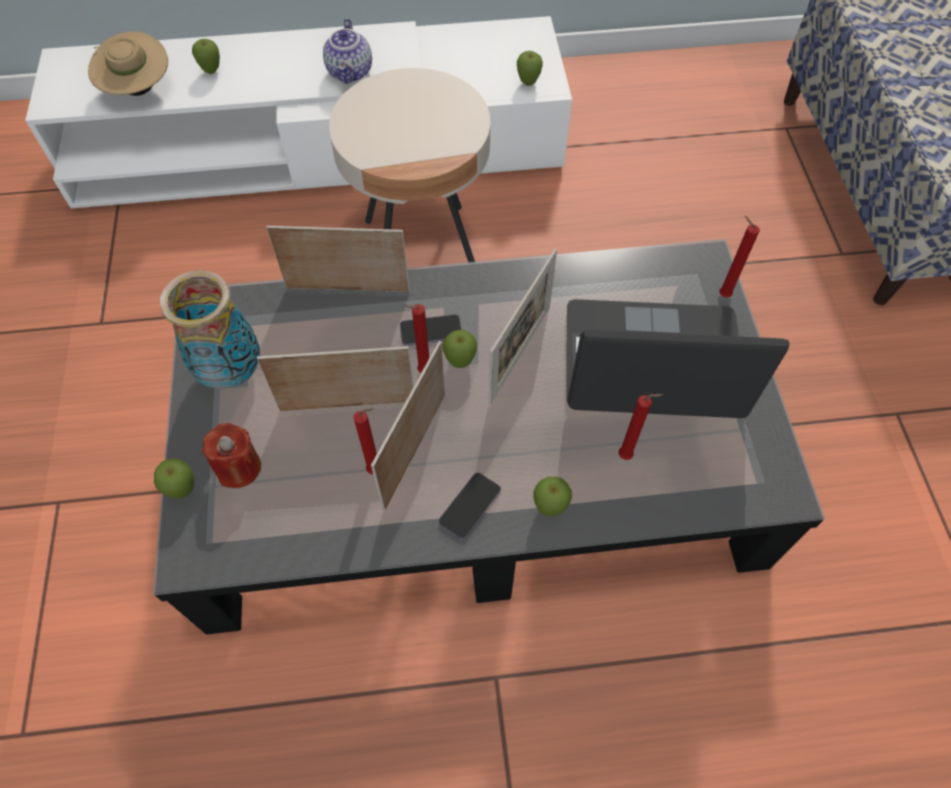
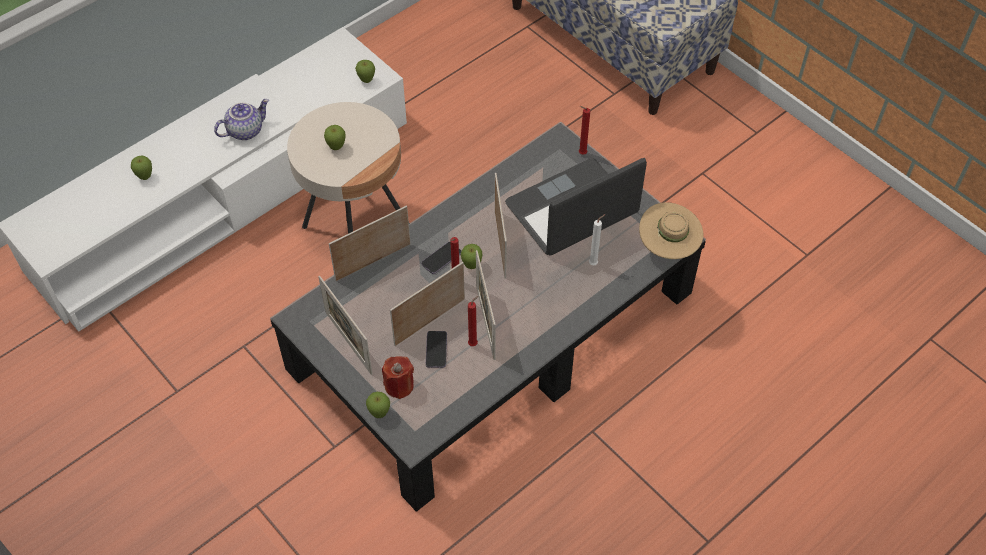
camera: 35 degrees left, 5 degrees down
beige hat [88,31,168,96] -> beige hat moved to [639,202,703,259]
vase [160,270,260,389] -> picture frame [318,276,372,375]
teapot [323,18,372,84] -> teapot turned 90 degrees counterclockwise [214,99,269,140]
phone [439,473,501,540] -> phone moved to [426,331,447,368]
apple [533,476,572,516] -> apple moved to [324,125,346,150]
red candle [618,394,662,460] -> white candle [589,214,605,265]

